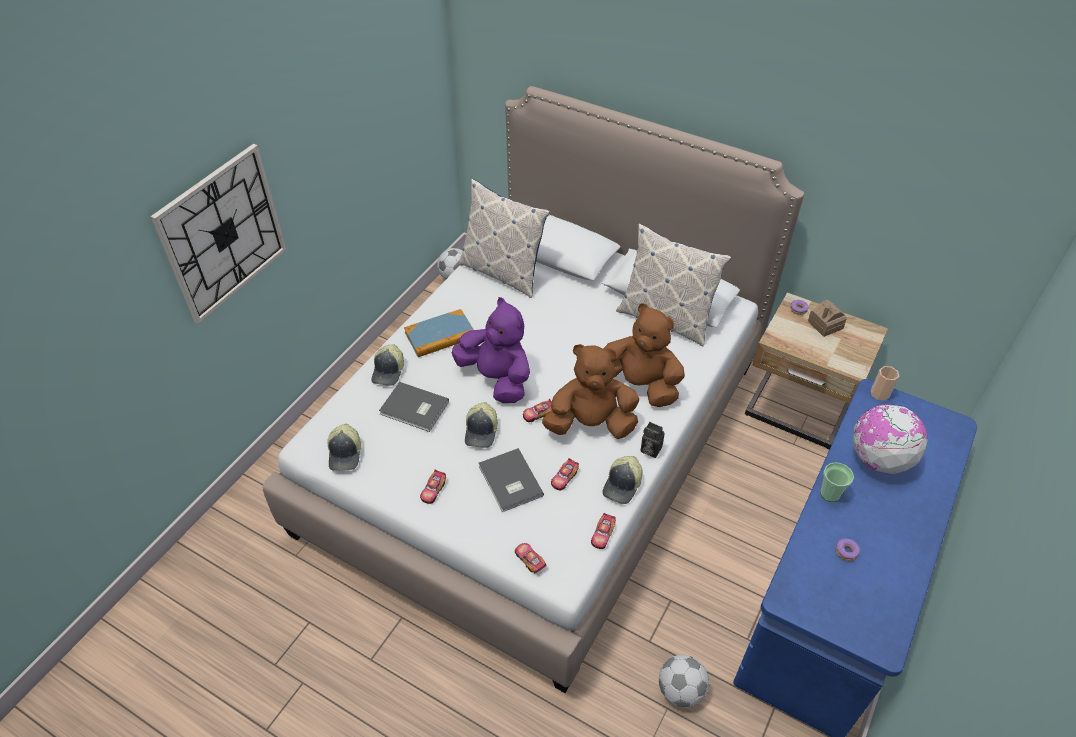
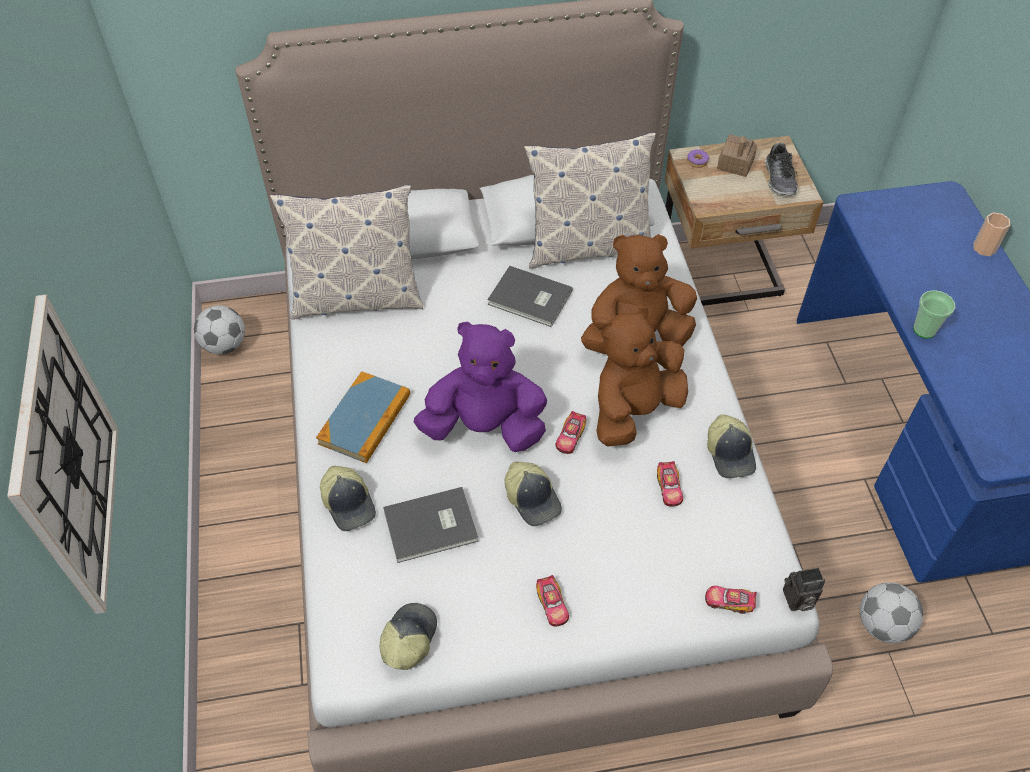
camera: 40 degrees left, 5 degrees up
cap [327,424,361,470] -> cap turned 120 degrees counterclockwise [380,603,437,670]
grey book [479,448,544,512] -> grey book moved to [488,266,572,327]
toy car [591,513,616,549] -> none
camera [641,422,665,458] -> camera moved to [783,568,825,611]
donut [836,539,860,561] -> none
globe [853,404,928,474] -> none
cup [871,366,899,401] -> cup moved to [973,213,1010,256]
none -> shoe [765,143,798,196]

